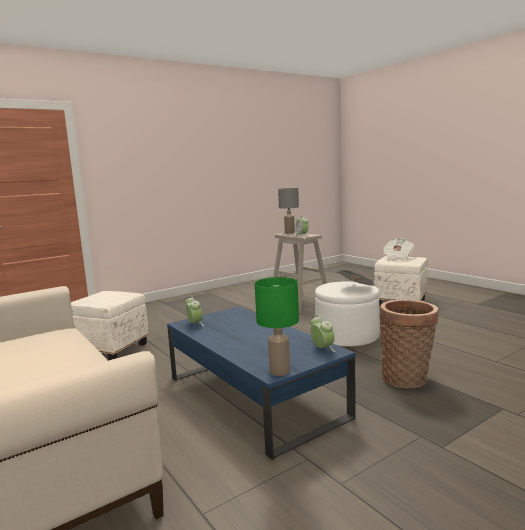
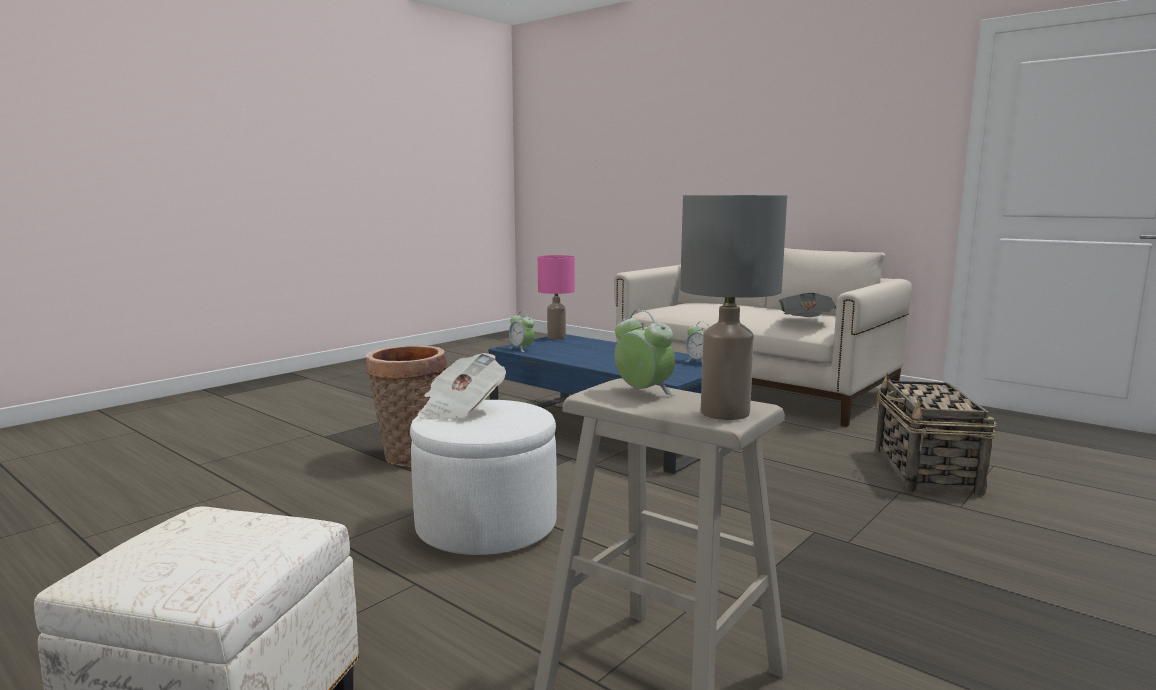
camera: 165 degrees right, 0 degrees up
white ottoman [71,291,149,360] -> basket [875,373,997,496]
green table lamp [255,277,299,376] -> pink table lamp [538,255,575,339]
newspaper [383,238,415,261] -> newspaper moved to [779,293,836,317]

